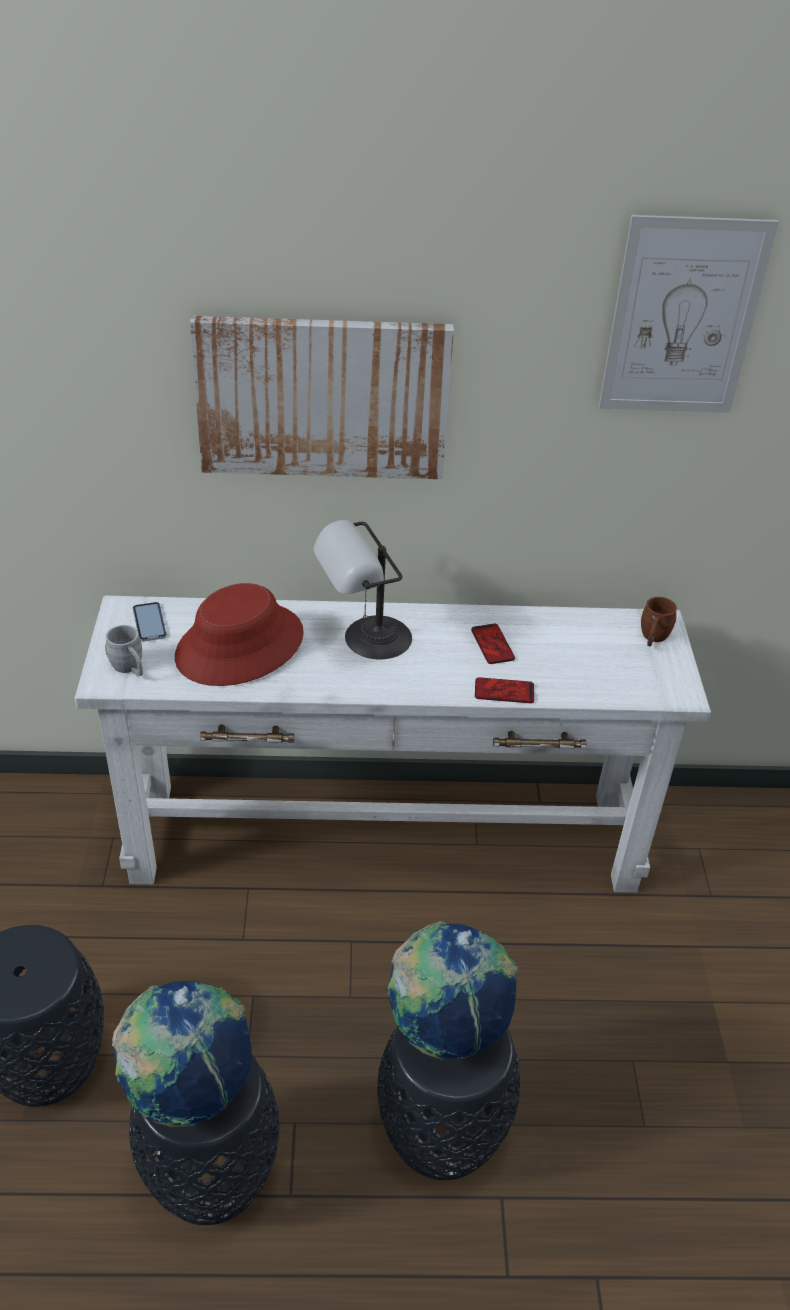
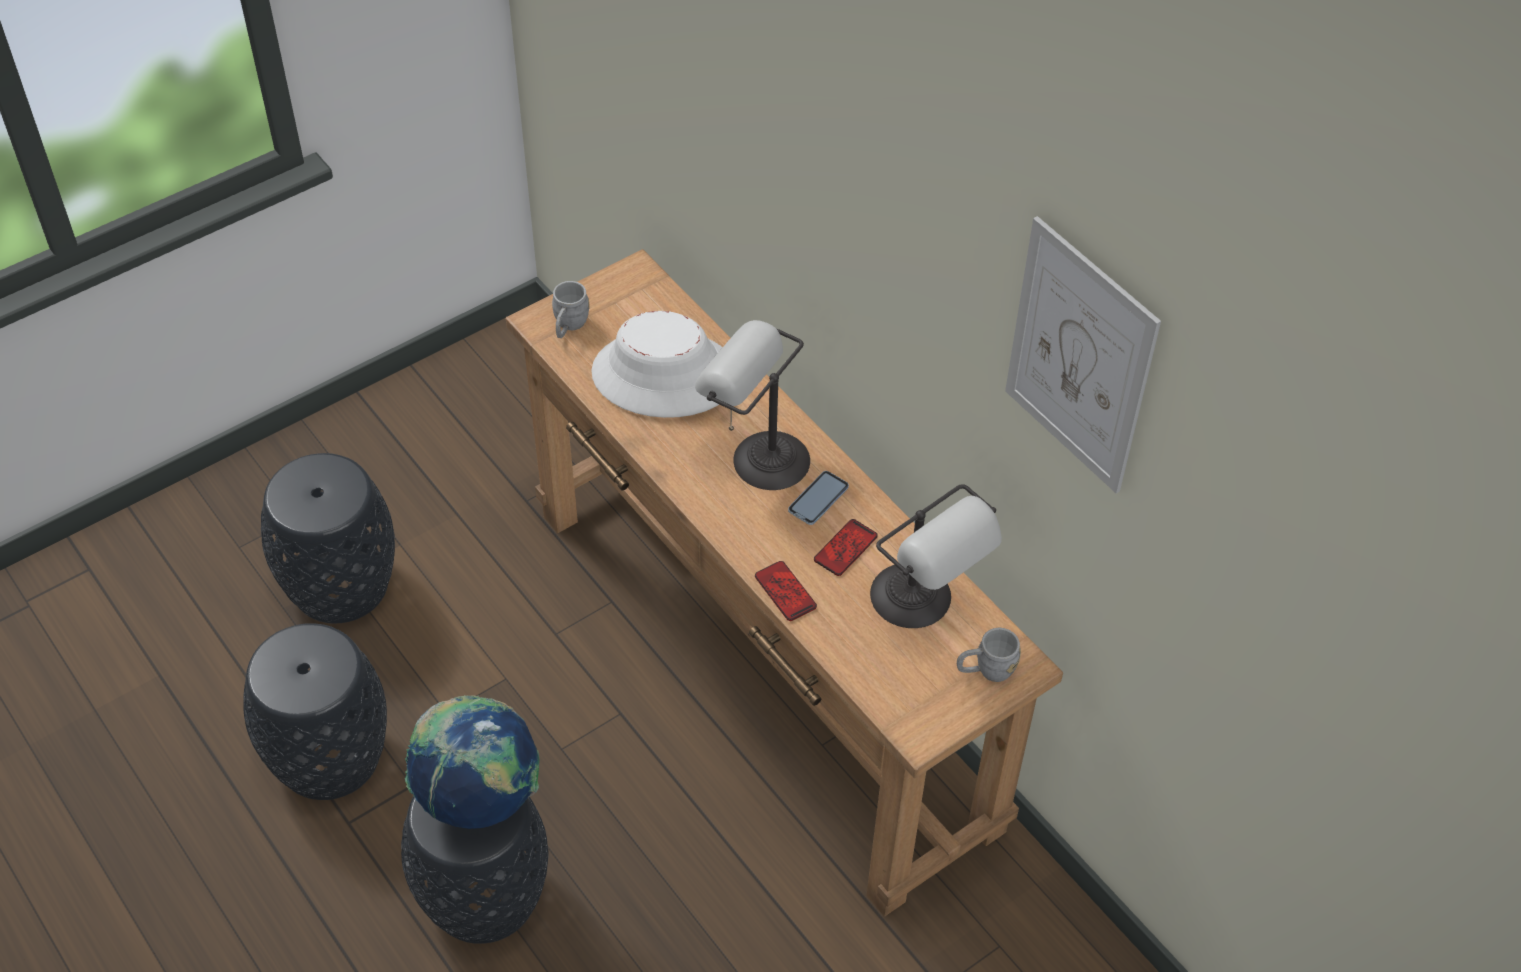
camera: 55 degrees right, 10 degrees up
white console table [75,595,711,892] -> brown console table [505,249,1063,917]
globe [112,981,252,1127] -> none
phone [133,602,167,642] -> phone moved to [788,471,849,525]
red hat [175,583,304,686] -> white hat [591,311,723,418]
picture [190,316,454,479] -> none
brown mug [641,597,677,646] -> grey mug [957,628,1021,682]
none -> table lamp [870,484,1002,628]

